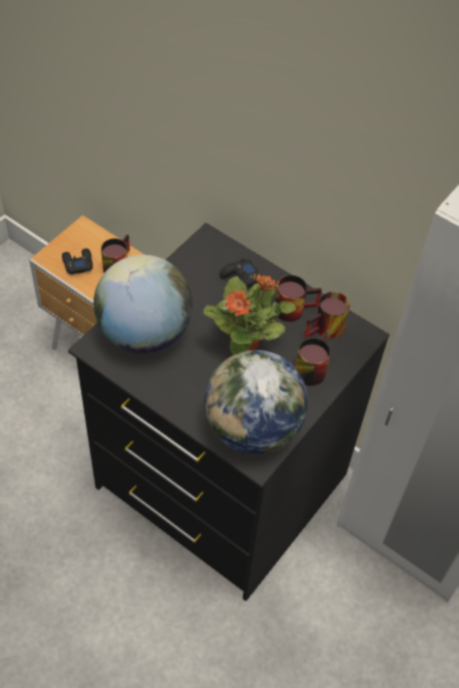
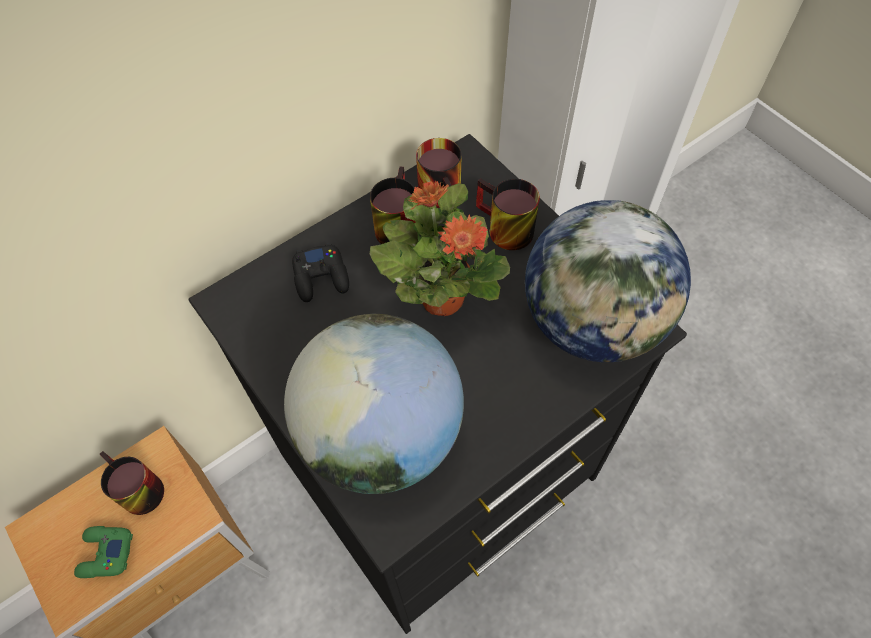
camera: 70 degrees left, 5 degrees up
black game controller [62,248,93,275] -> green game controller [74,526,133,578]

